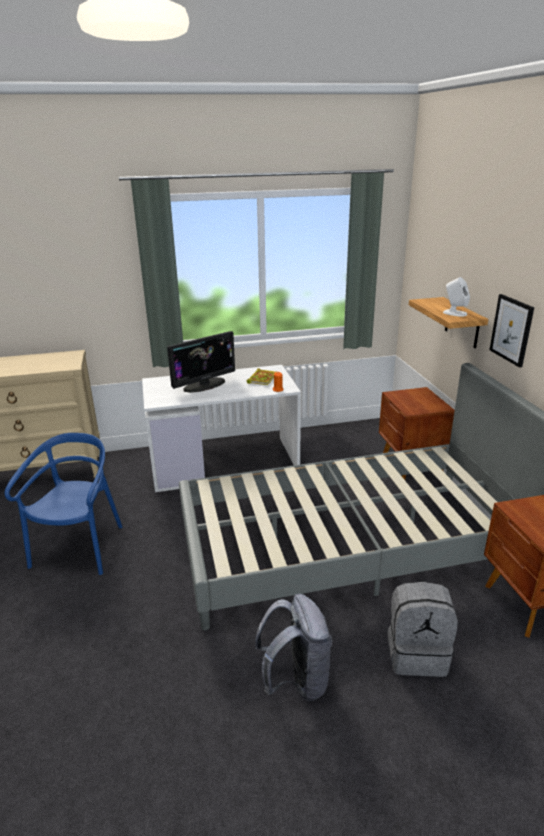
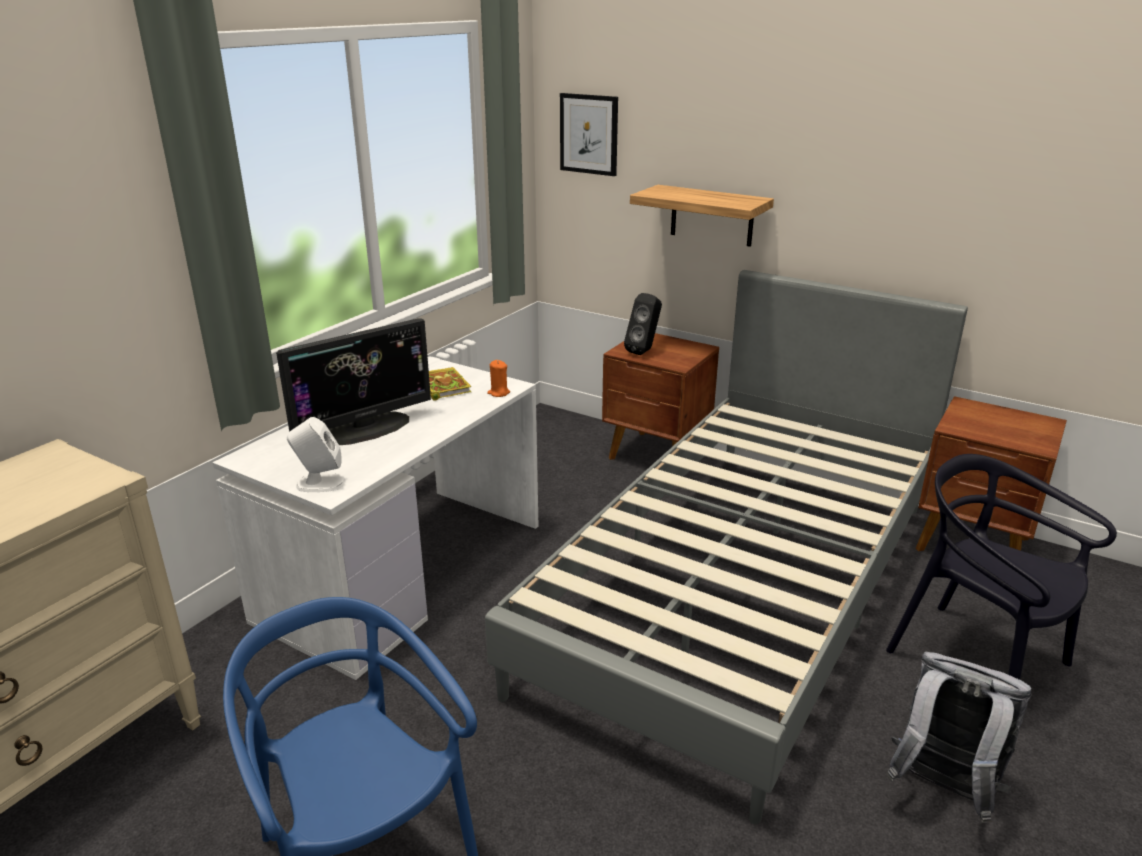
camera: 45 degrees left, 0 degrees up
monitor [167,331,235,393] -> monitor turned 45 degrees clockwise [276,318,431,445]
grey backpack [387,582,458,677] -> black chair [886,454,1117,680]
white speaker [443,277,470,317] -> white speaker moved to [287,417,346,492]
picture [489,294,534,368] -> picture moved to [560,93,618,176]
none -> black speaker [624,293,662,355]

